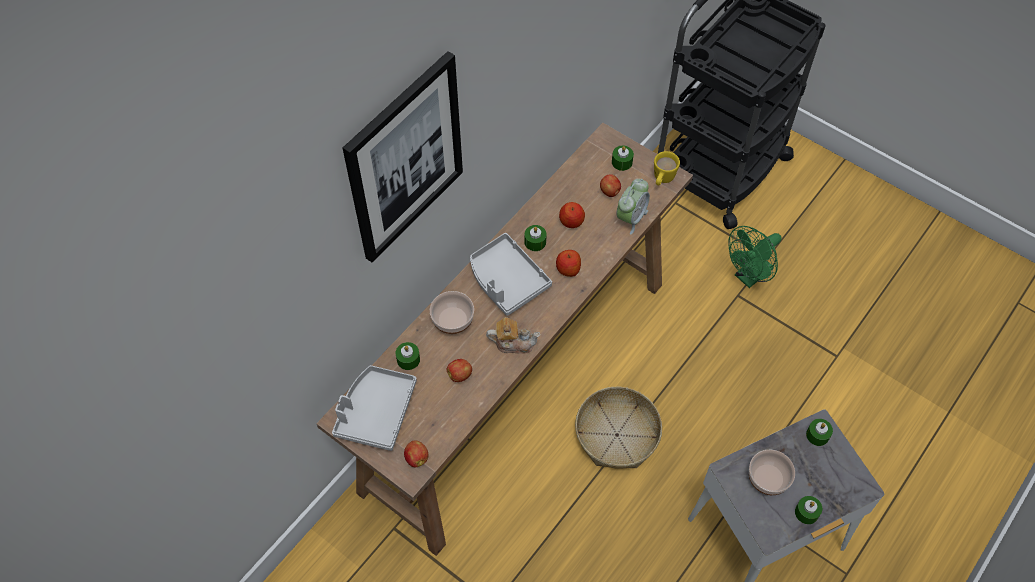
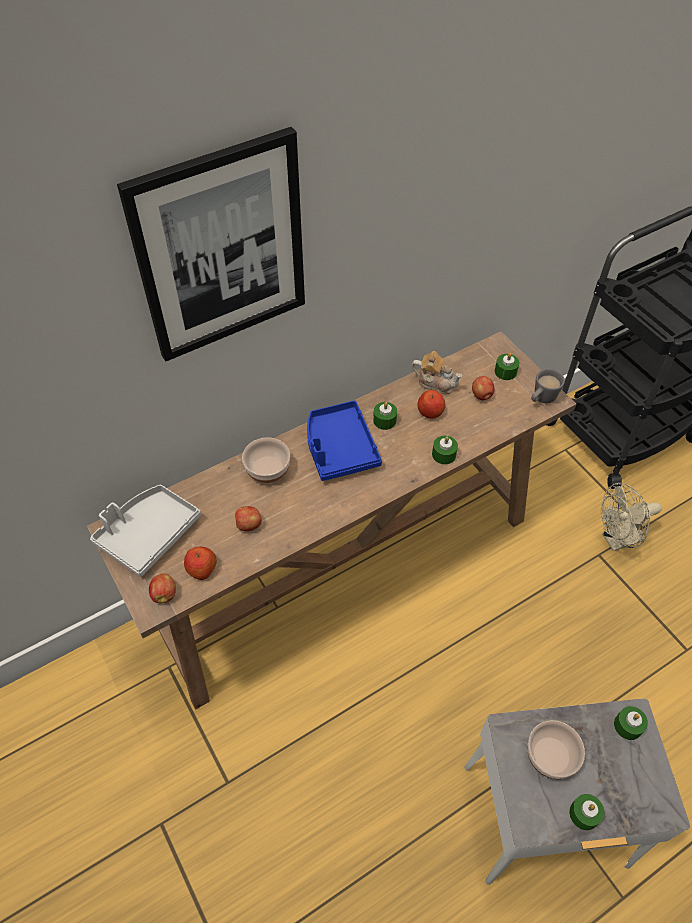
camera: 20 degrees right, 5 degrees down
green candle [396,342,420,370] -> green candle moved to [432,436,458,464]
grey tray [470,233,552,316] -> blue tray [307,400,382,481]
teapot [486,317,541,354] -> teapot moved to [412,351,463,394]
apple [556,250,581,277] -> apple moved to [184,547,217,580]
basket [575,387,662,469] -> none
alarm clock [616,179,650,235] -> none
yellow mug [654,151,680,186] -> grey mug [531,369,565,403]
green fan [728,226,782,288] -> beige fan [601,483,662,551]

